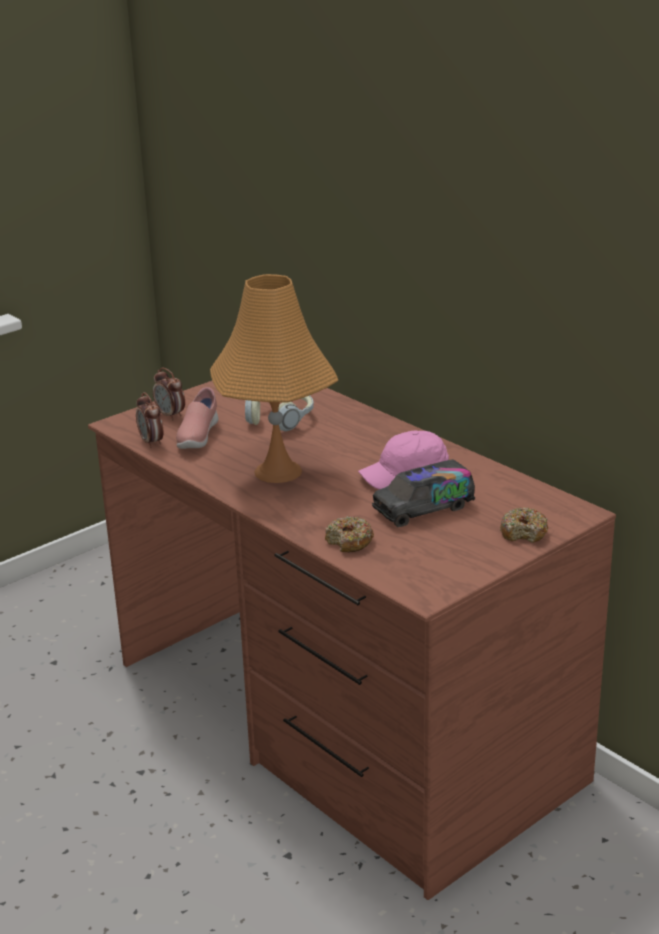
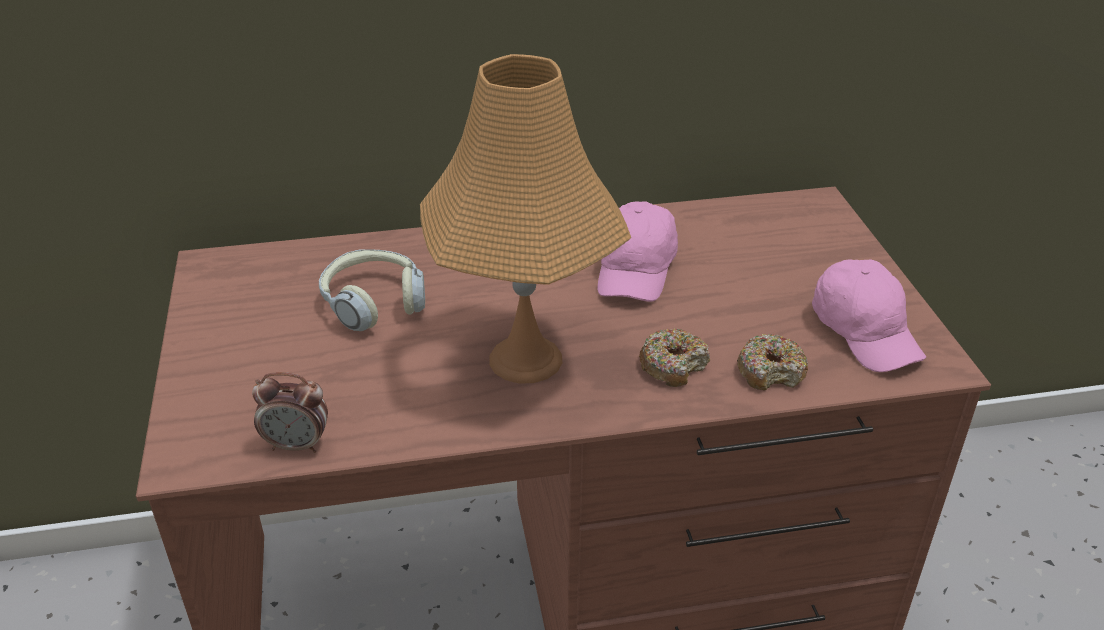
camera: 60 degrees left, 10 degrees up
alarm clock [153,368,185,421] -> none
pink shoe [176,387,218,449] -> none
toy truck [372,459,475,527] -> none
donut [500,507,548,543] -> donut moved to [639,328,710,387]
none -> pink cap [812,259,926,372]

